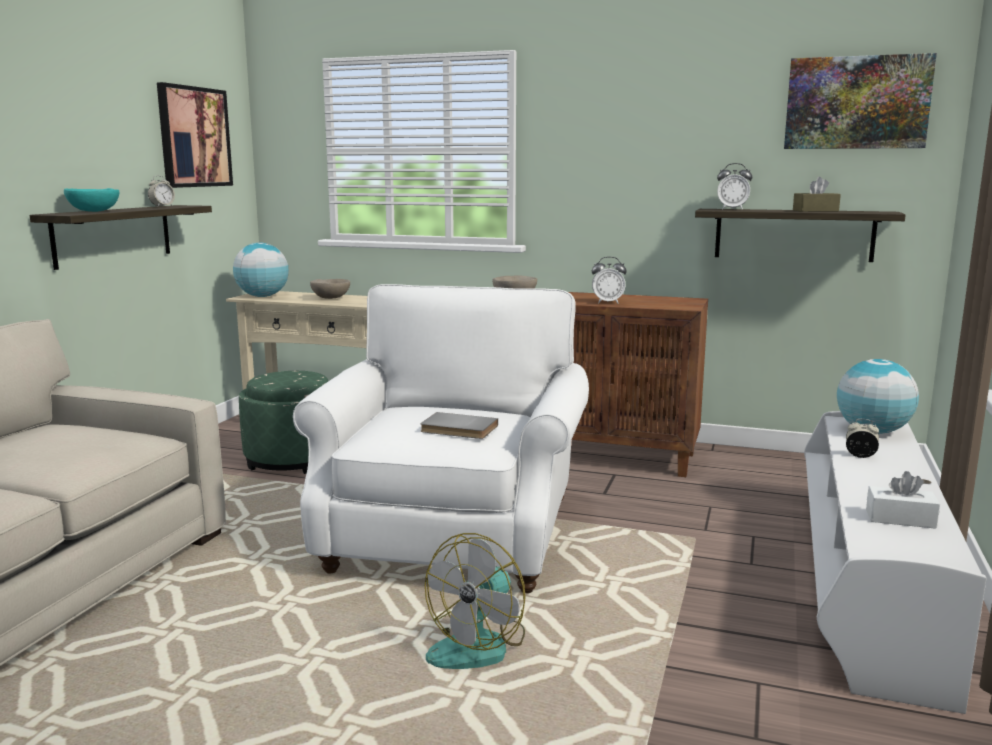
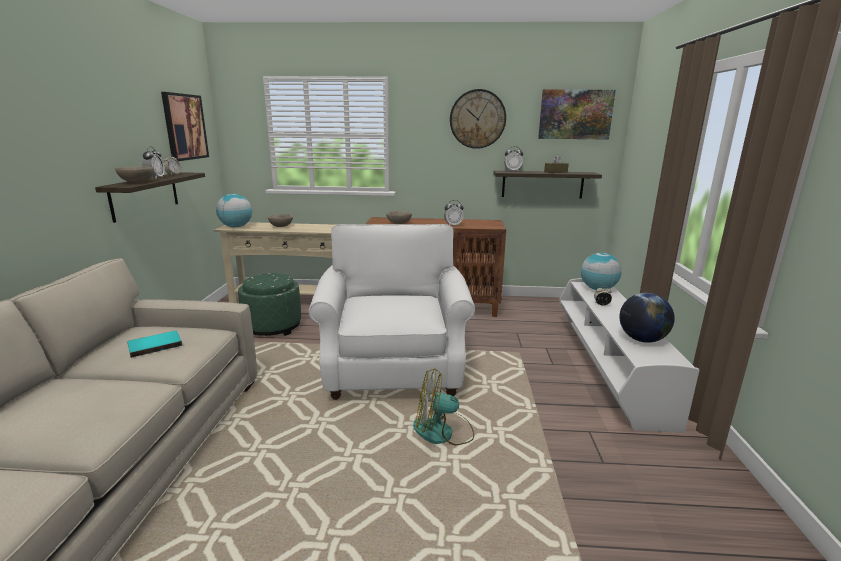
camera: 15 degrees left, 5 degrees up
turquoise bowl [64,188,119,212] -> beige bowl [115,166,154,183]
grey book [420,412,498,439] -> none
fan [425,533,526,669] -> fan turned 75 degrees clockwise [413,368,474,446]
white tissue box [866,471,940,529] -> globe [619,293,675,343]
none -> turquoise book [127,331,182,358]
none -> alarm clock [142,146,165,179]
none -> wall clock [450,89,506,149]

